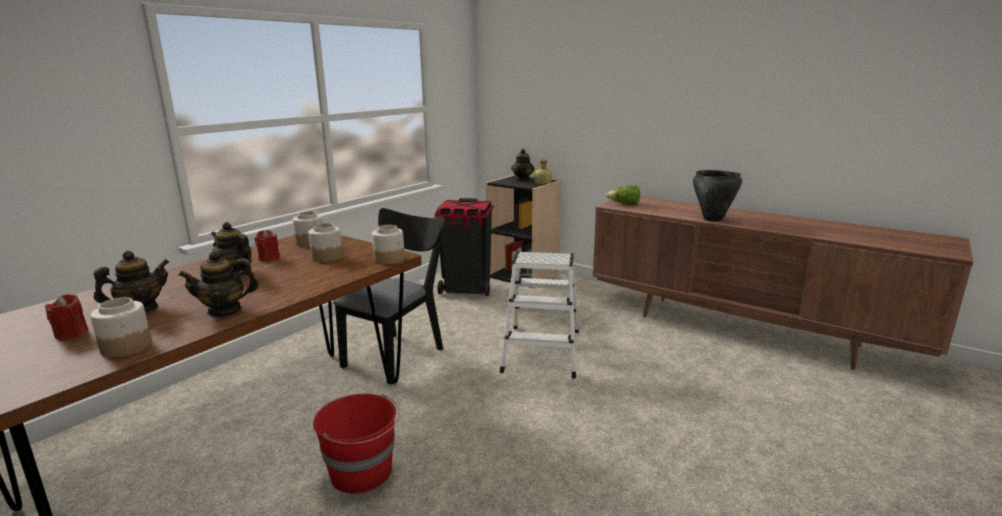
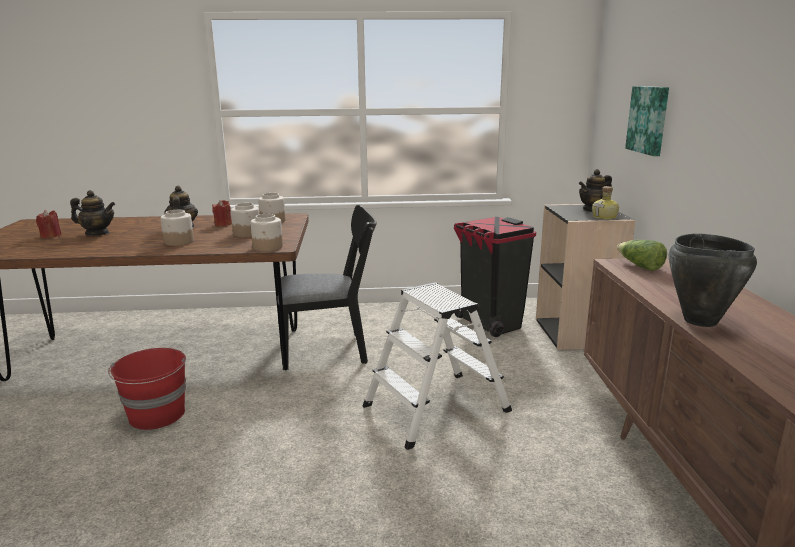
camera: 50 degrees right, 0 degrees up
jar [90,298,152,358] -> jar moved to [160,210,194,246]
teapot [178,251,259,317] -> none
none -> picture [625,86,669,156]

